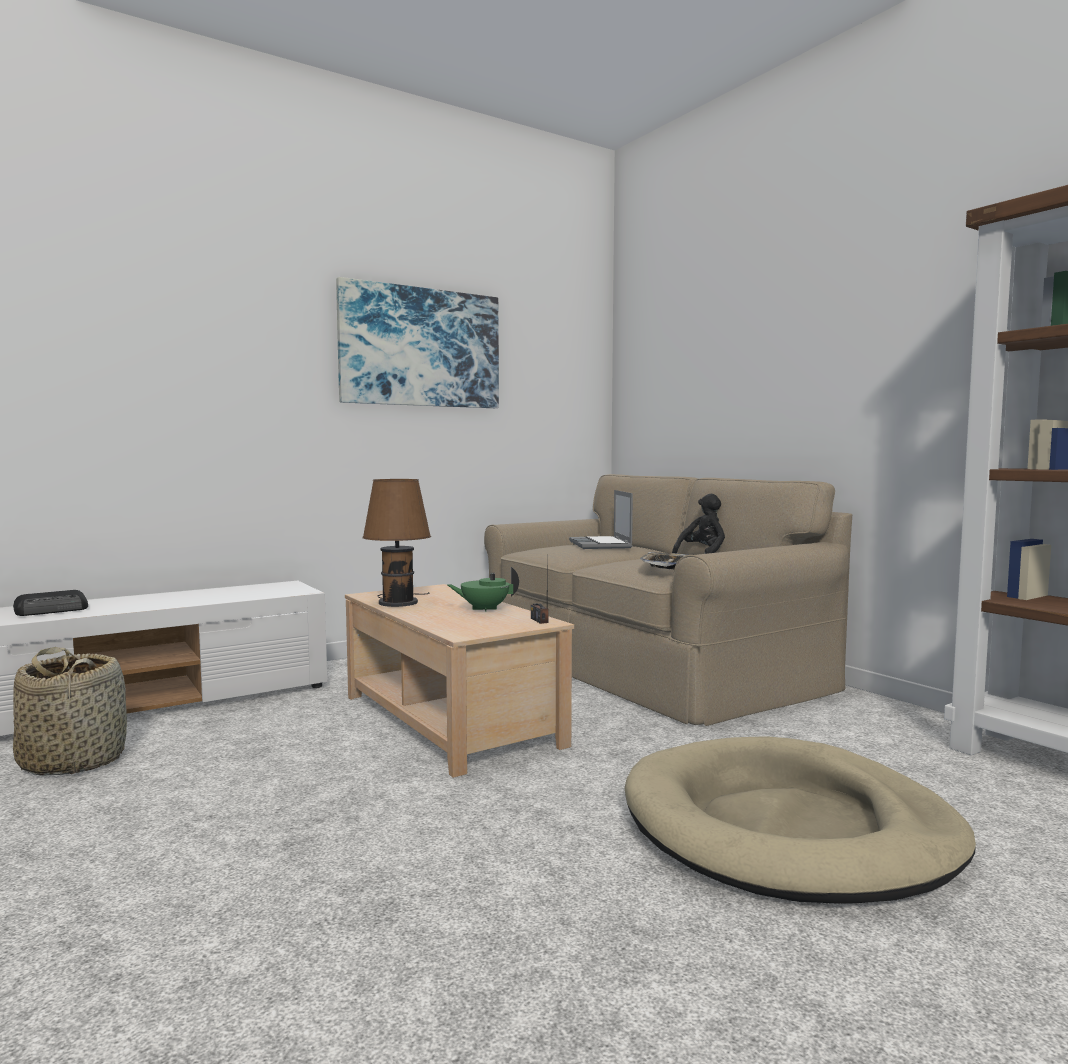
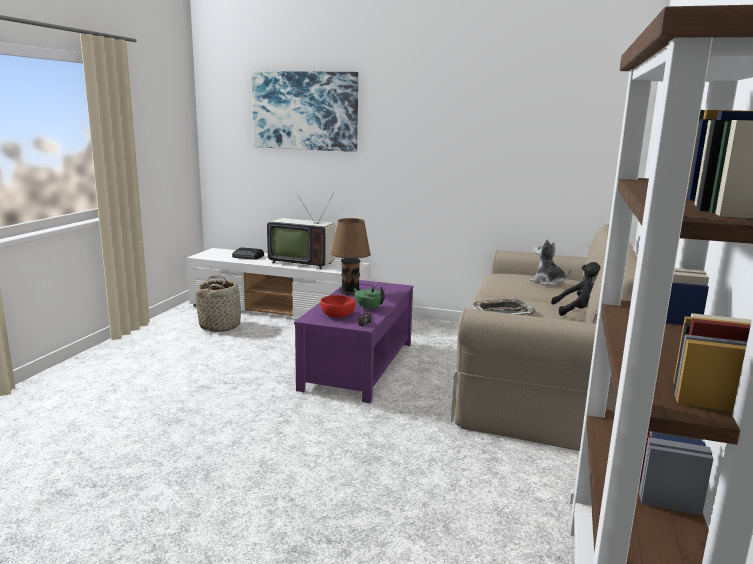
camera: 50 degrees right, 10 degrees up
picture [336,277,499,408] -> picture moved to [251,71,358,152]
beige coffee table [345,584,574,778] -> purple coffee table [294,280,414,403]
laptop [569,490,633,549] -> plush toy [530,239,571,286]
beige dog bed [624,736,976,904] -> none
none -> television [267,193,335,269]
none -> red bowl [320,295,355,318]

